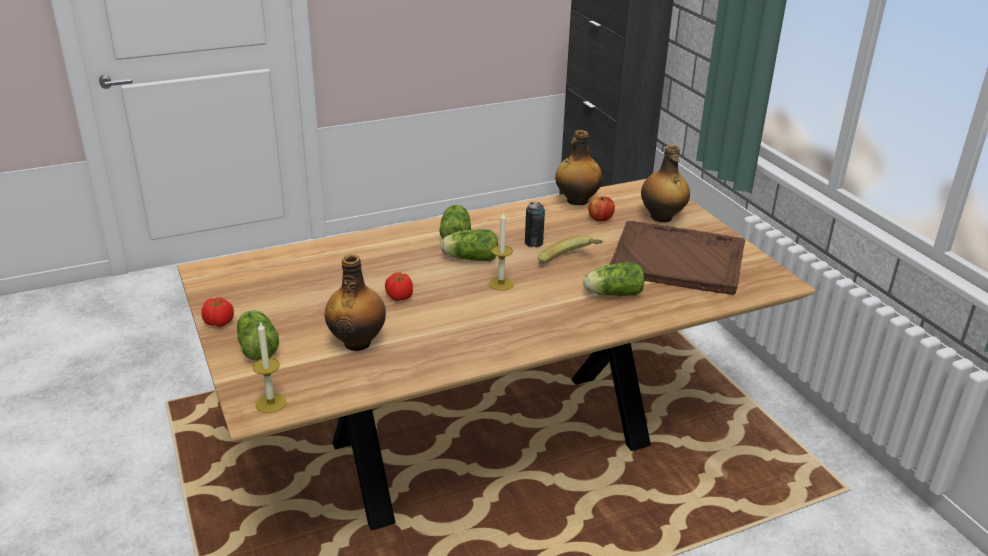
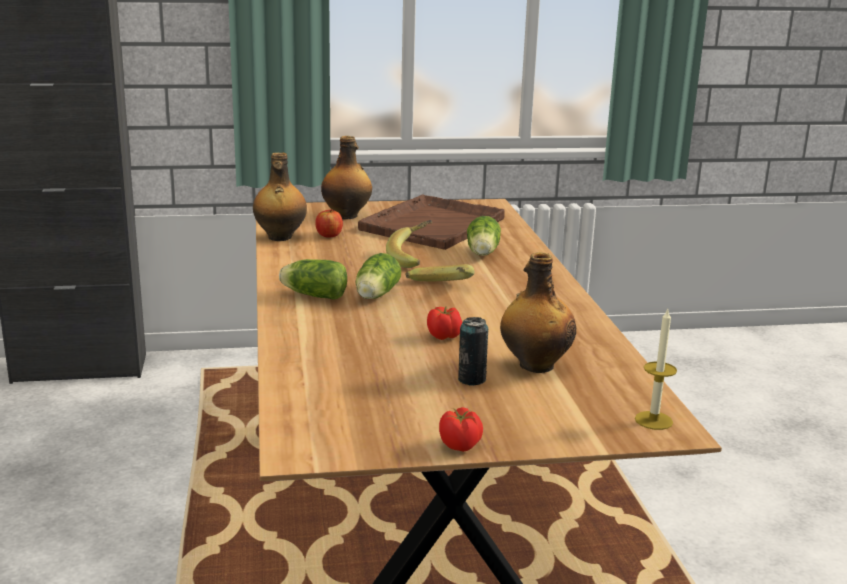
camera: 75 degrees left, 10 degrees down
lettuce [237,310,279,361] -> none
candle [489,213,514,291] -> banana [405,264,475,281]
can [525,202,545,247] -> can moved to [458,317,488,386]

